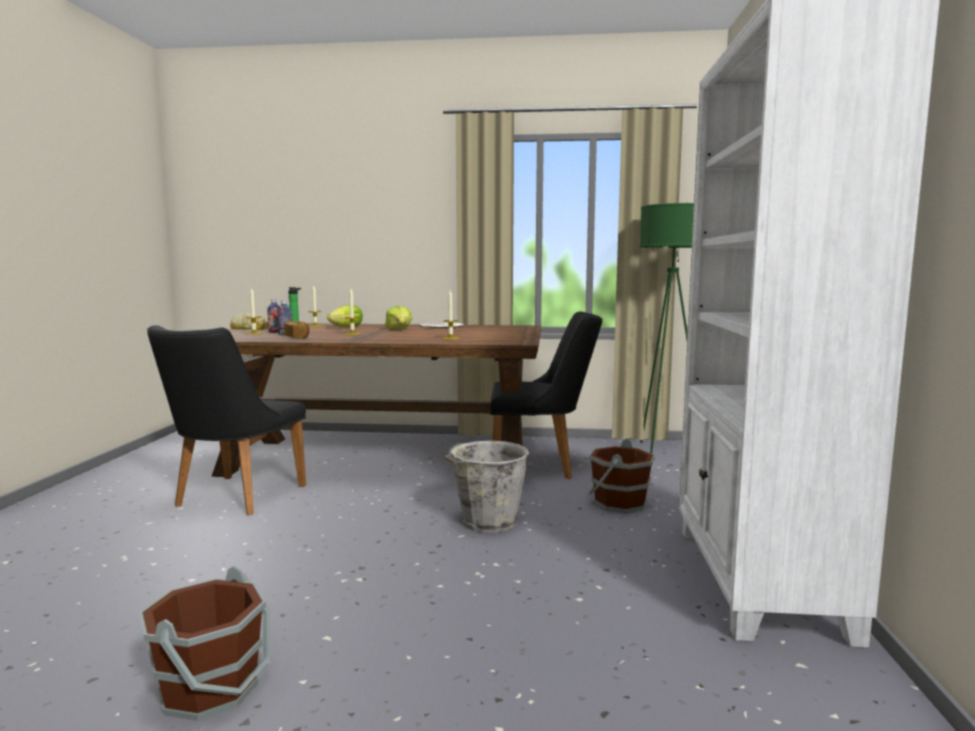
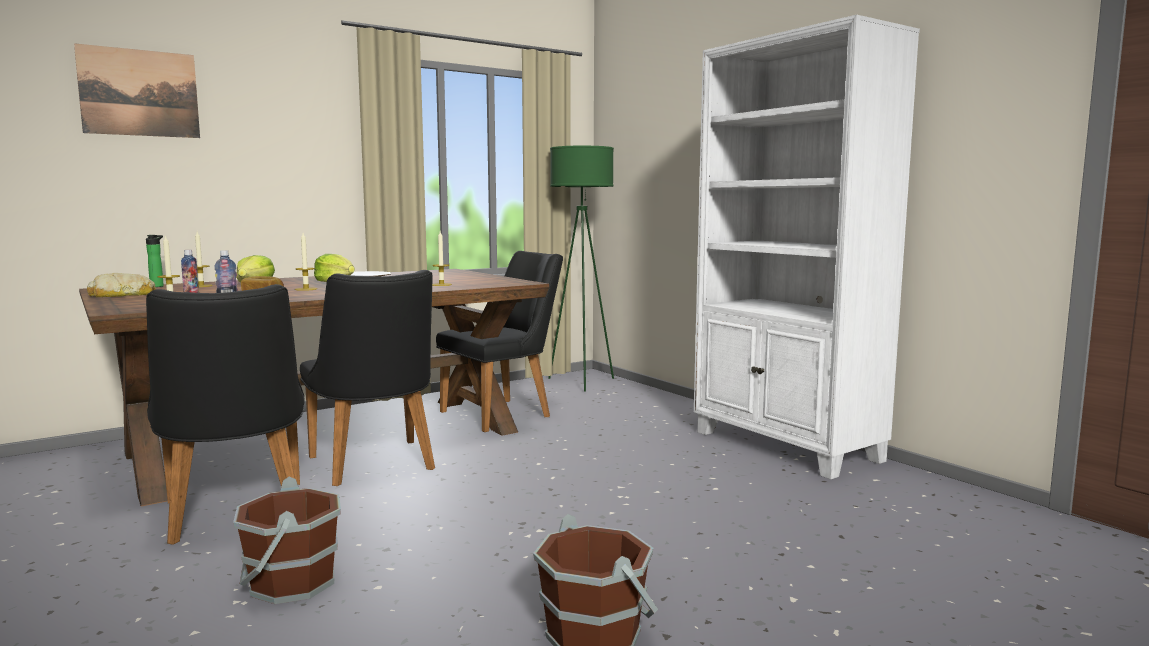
camera: 40 degrees left, 0 degrees up
grey bucket [445,441,529,533] -> none
brown bucket [589,438,655,513] -> brown bucket moved to [233,477,341,604]
none -> picture [74,43,200,138]
none -> black chair [300,270,435,486]

